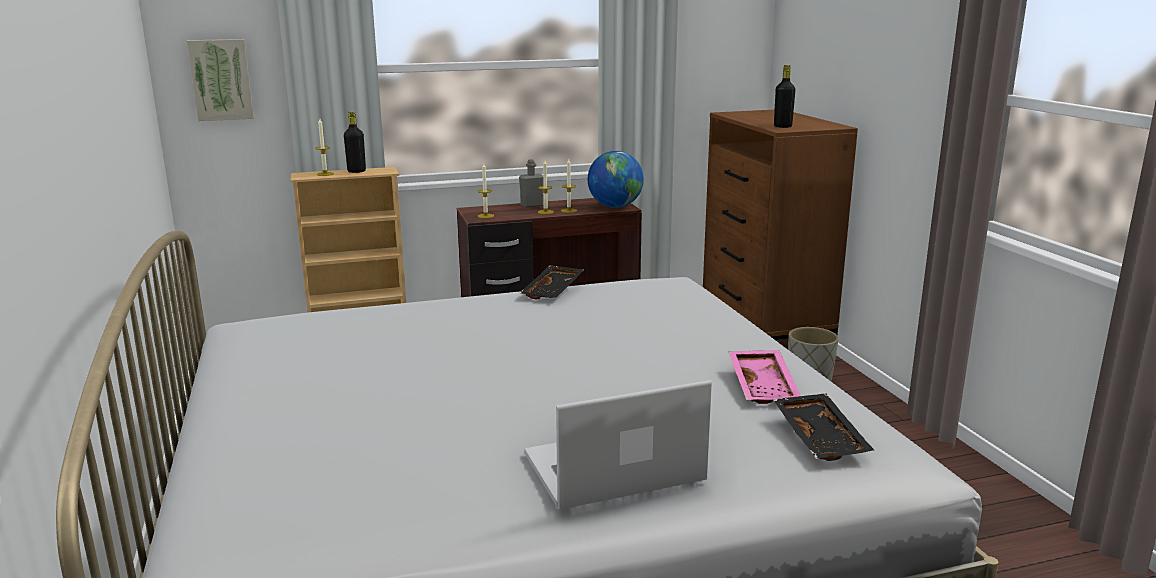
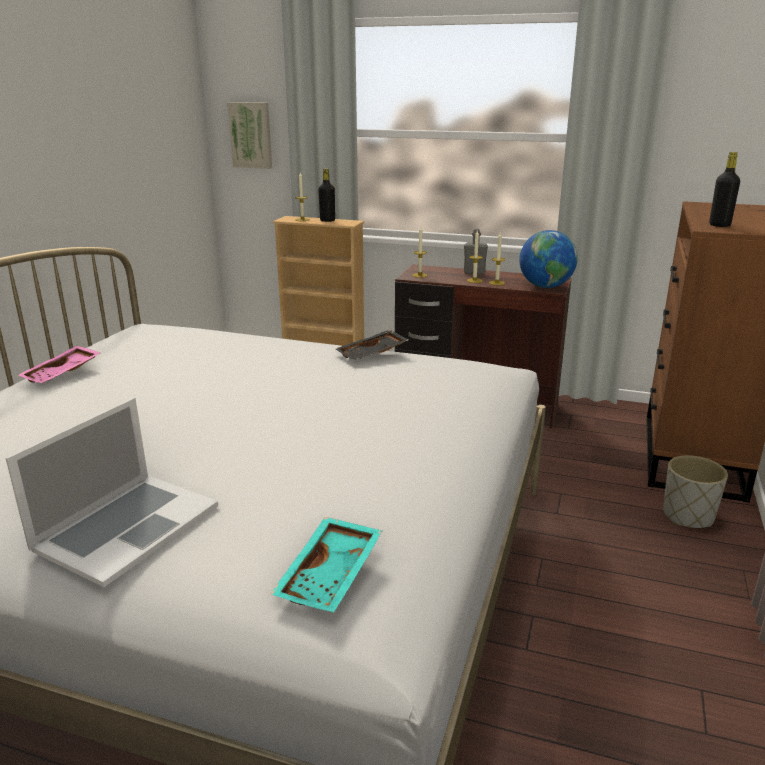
camera: 35 degrees right, 5 degrees up
laptop [524,380,712,510] -> laptop turned 105 degrees clockwise [6,398,218,587]
pink tray [729,350,801,404] -> pink tray moved to [18,346,101,383]
black tray [773,393,874,461] -> turquoise tray [270,517,382,612]

